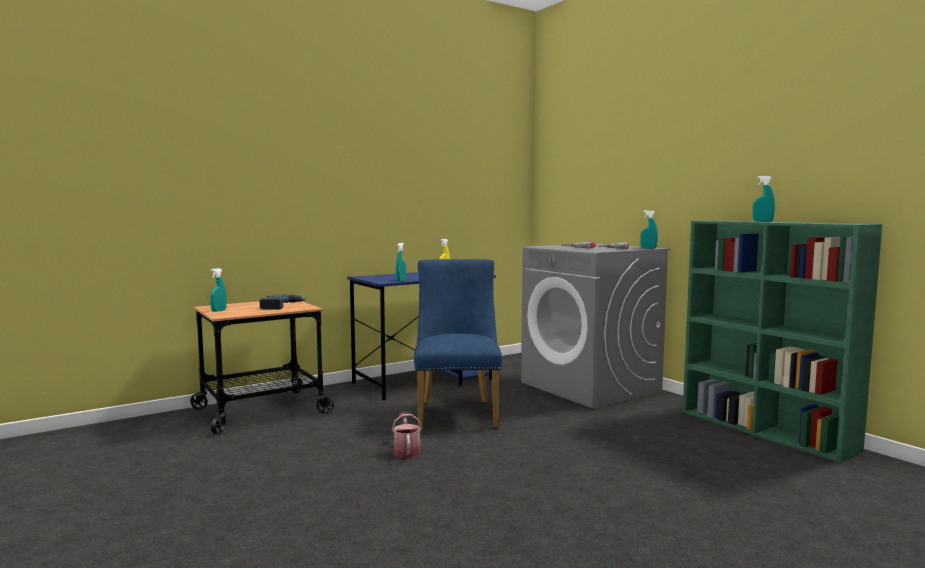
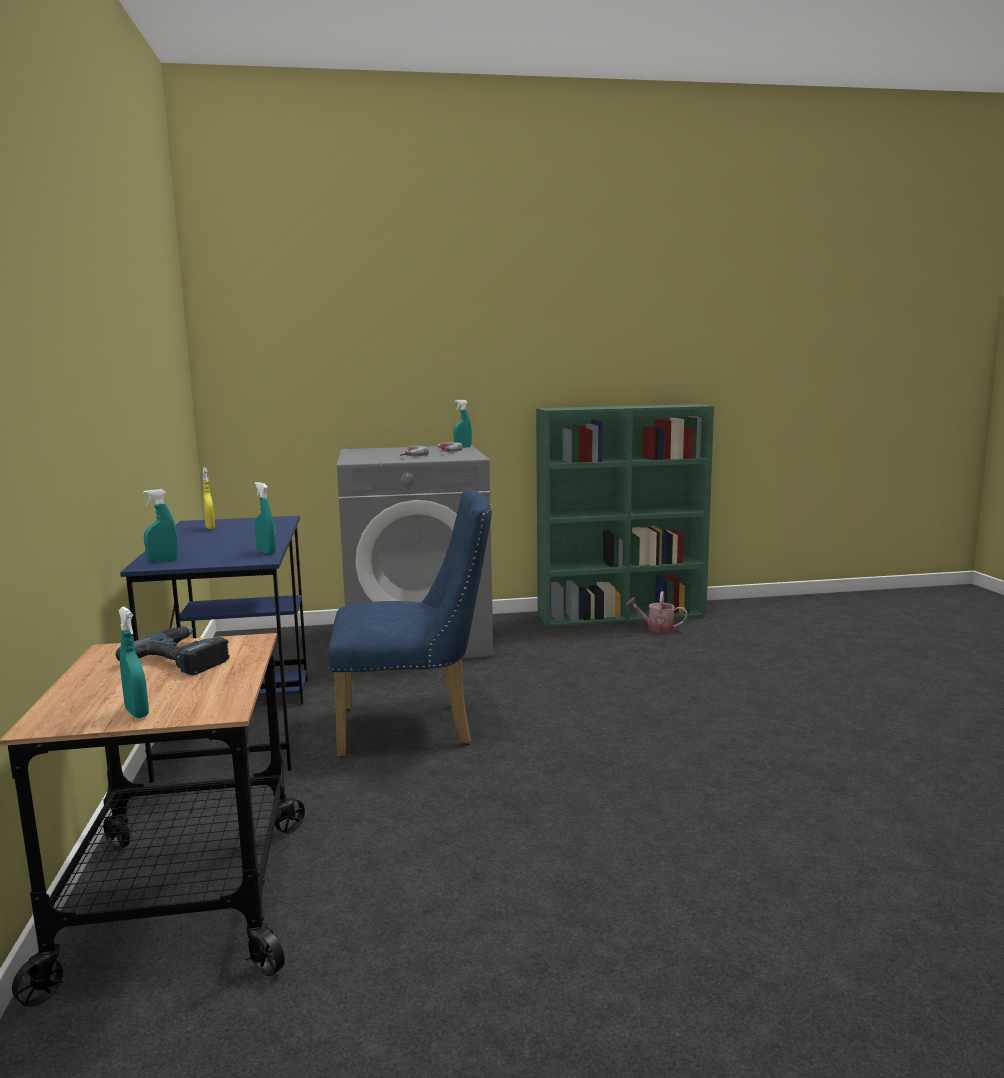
camera: 65 degrees left, 5 degrees up
watering can [392,412,422,458] -> watering can moved to [626,591,688,633]
blue chair [414,259,502,428] -> blue chair turned 150 degrees clockwise [328,489,492,757]
turquoise spray bottle [753,176,775,222] -> turquoise spray bottle moved to [143,489,178,563]

